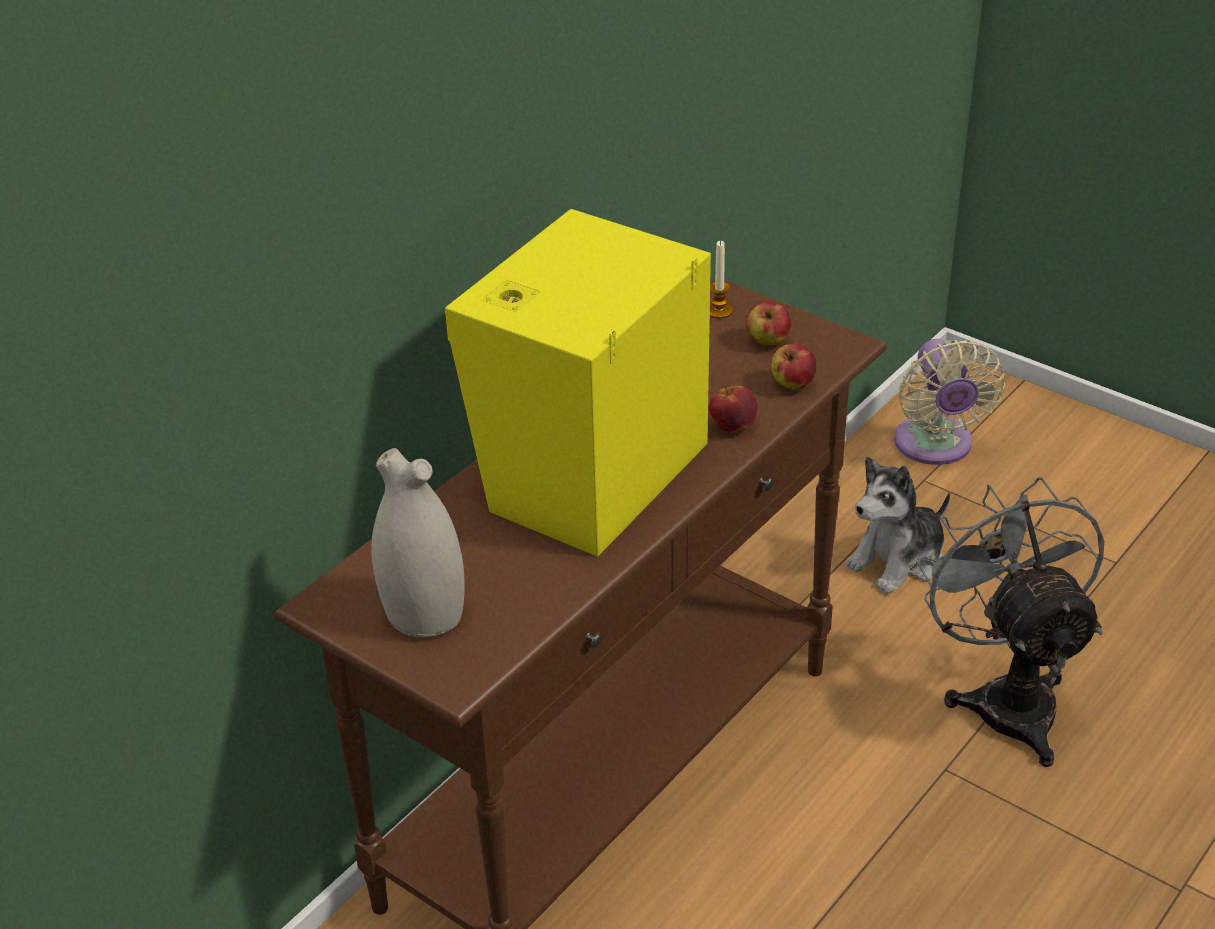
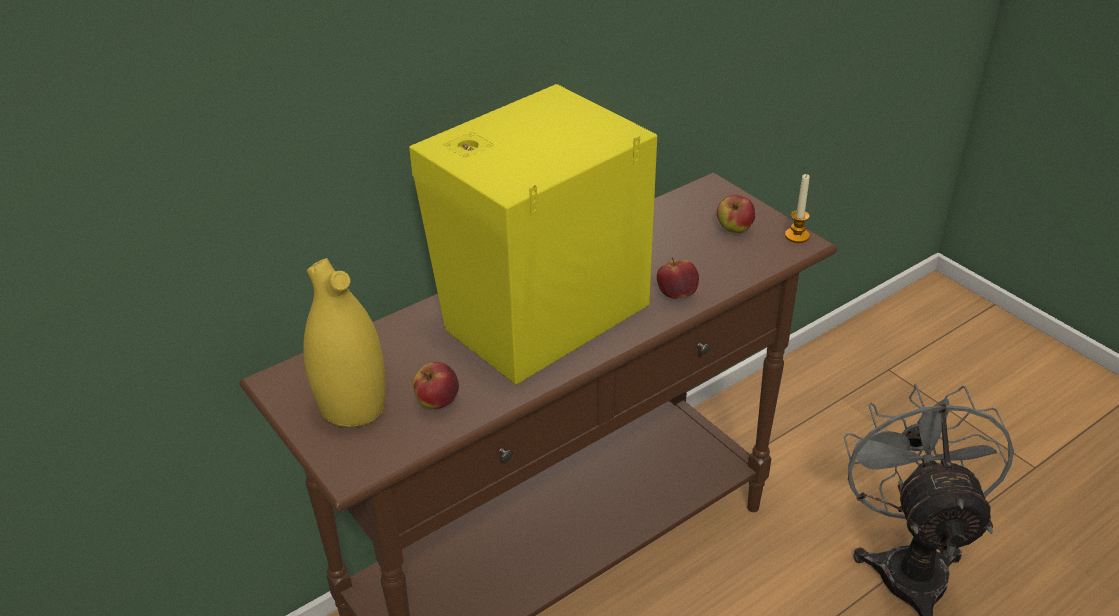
camera: 15 degrees right, 0 degrees up
white vase [371,448,465,638] -> yellow vase [303,258,386,427]
candle [710,240,733,319] -> candle moved to [785,174,810,243]
apple [771,343,816,390] -> apple moved to [412,362,459,409]
plush toy [846,456,951,594] -> none
beige fan [894,339,1005,465] -> none

